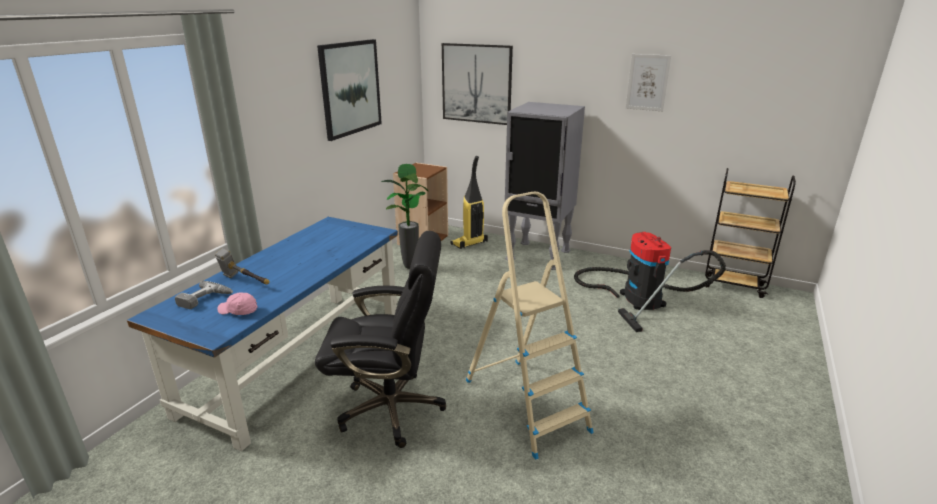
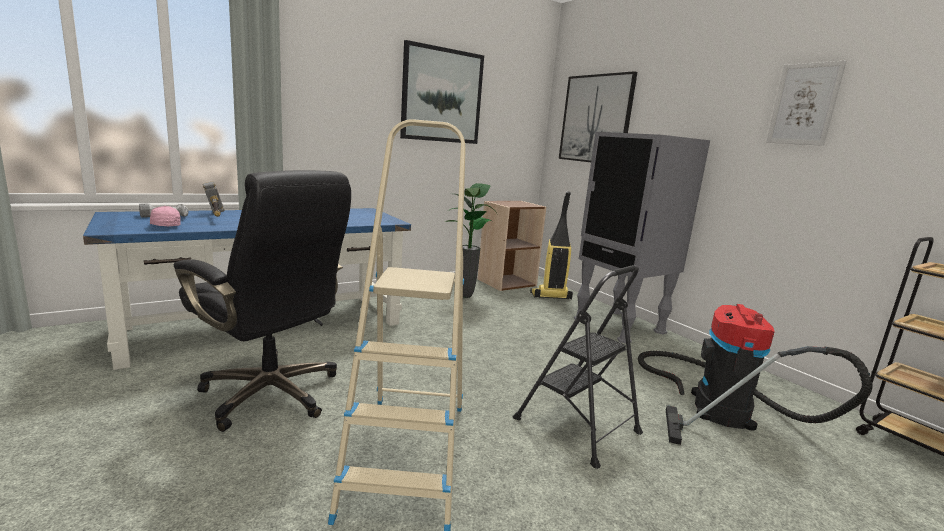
camera: 30 degrees right, 10 degrees down
none -> black step ladder [512,265,643,469]

